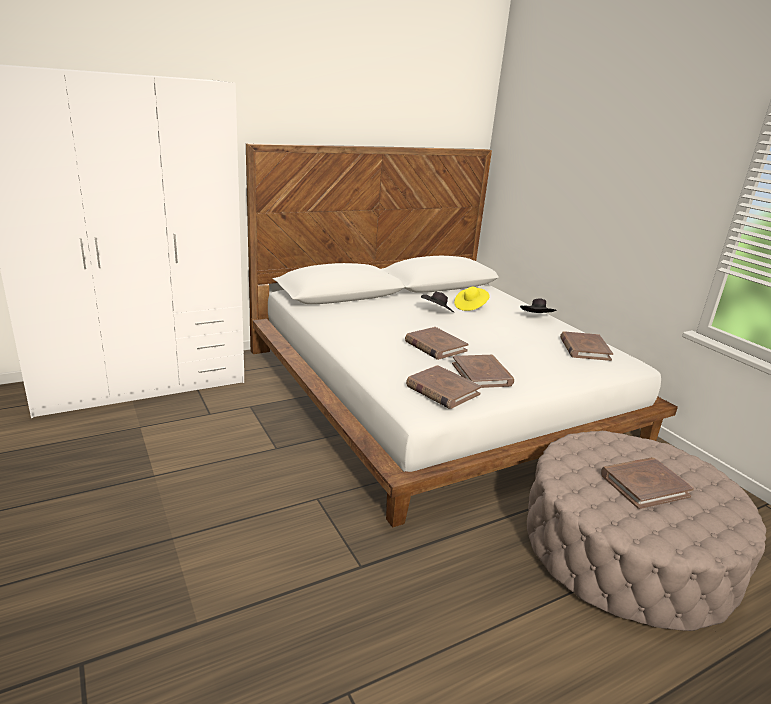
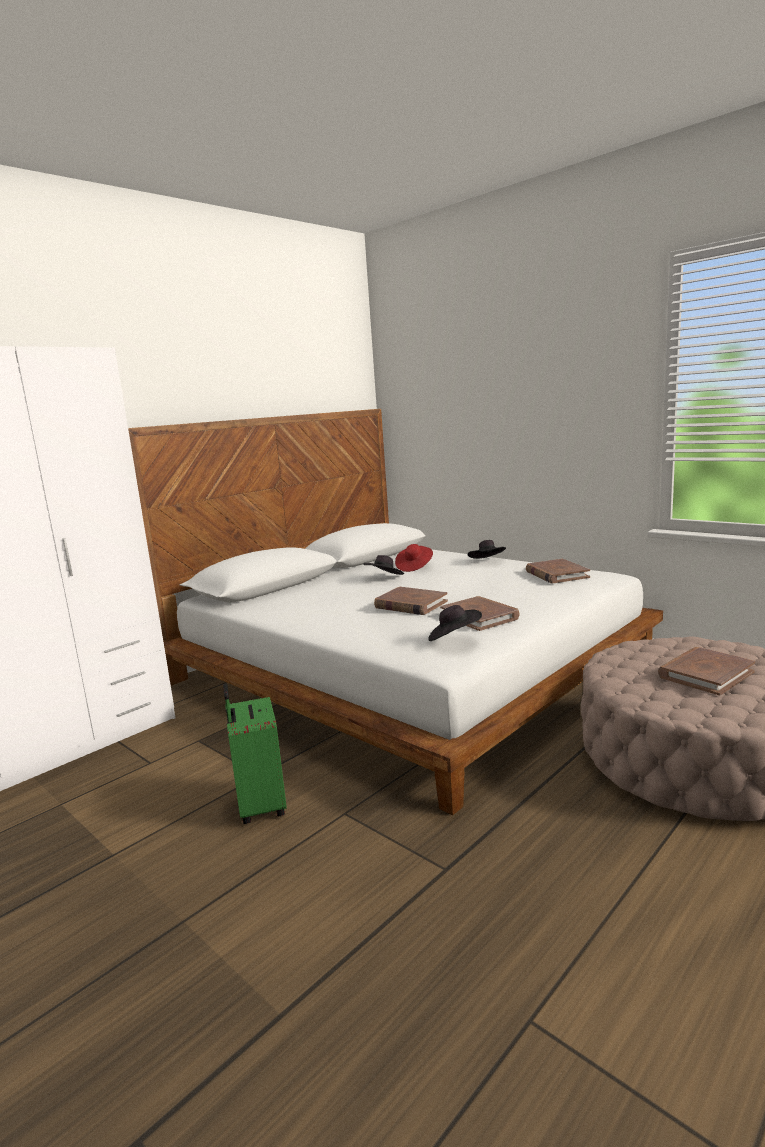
camera: 15 degrees left, 10 degrees down
brown book [406,365,481,409] -> black hat [428,605,482,641]
yellow hat [454,287,490,311] -> red hat [395,544,433,572]
none -> green suitcase [223,683,287,824]

